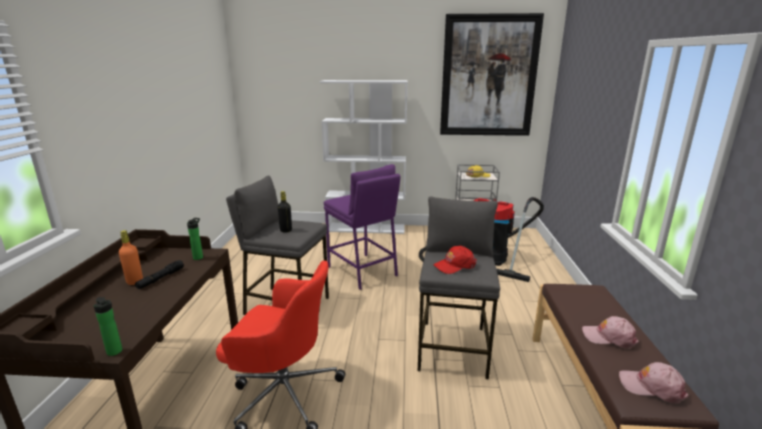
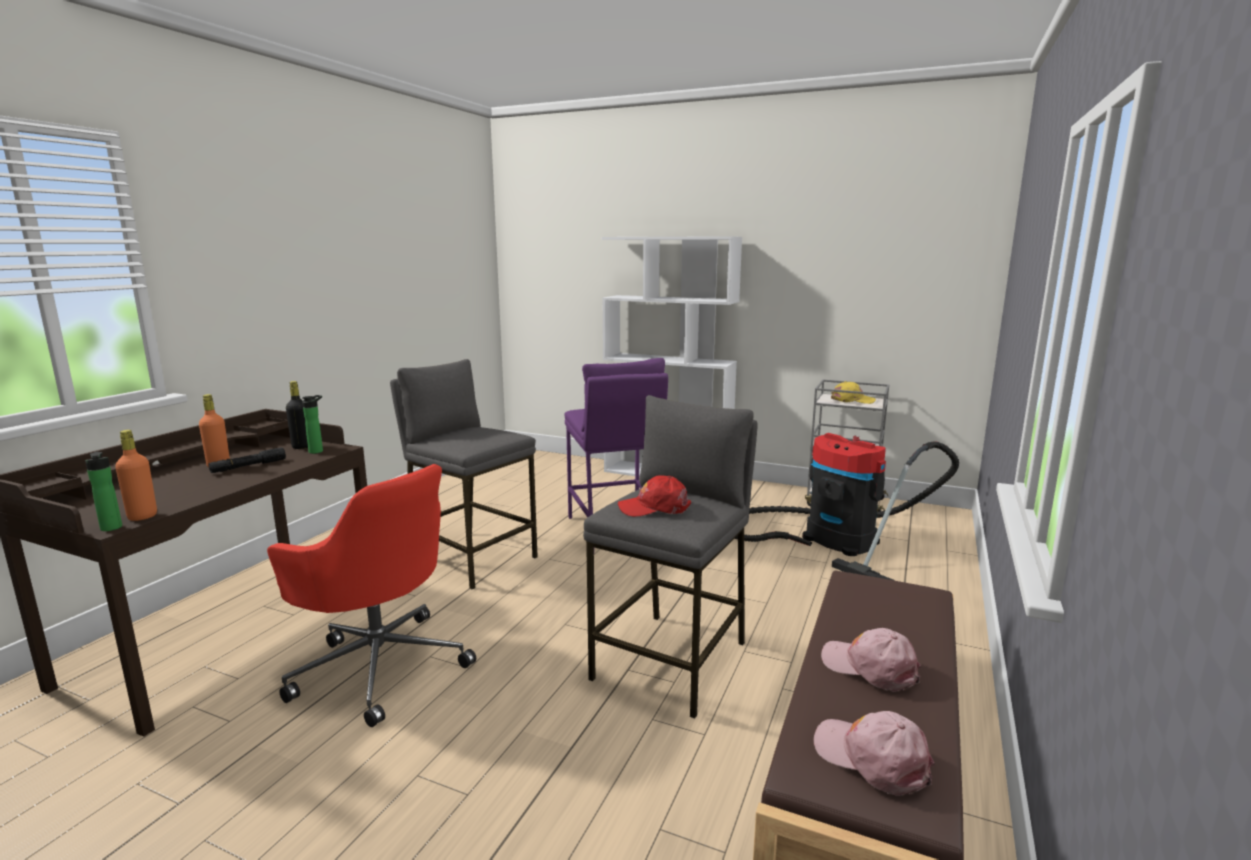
camera: 20 degrees right, 5 degrees down
black bottle [278,191,292,232] -> black bottle moved to [286,381,308,449]
picture [440,13,544,136] -> none
none -> orange bottle [115,430,157,521]

